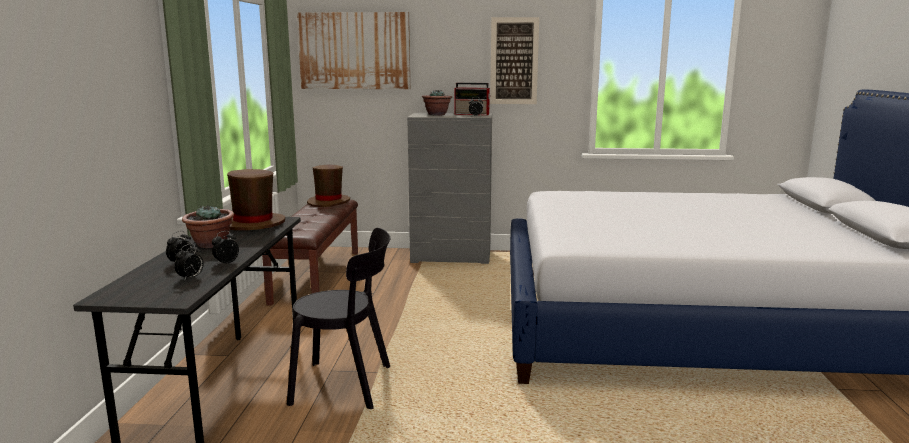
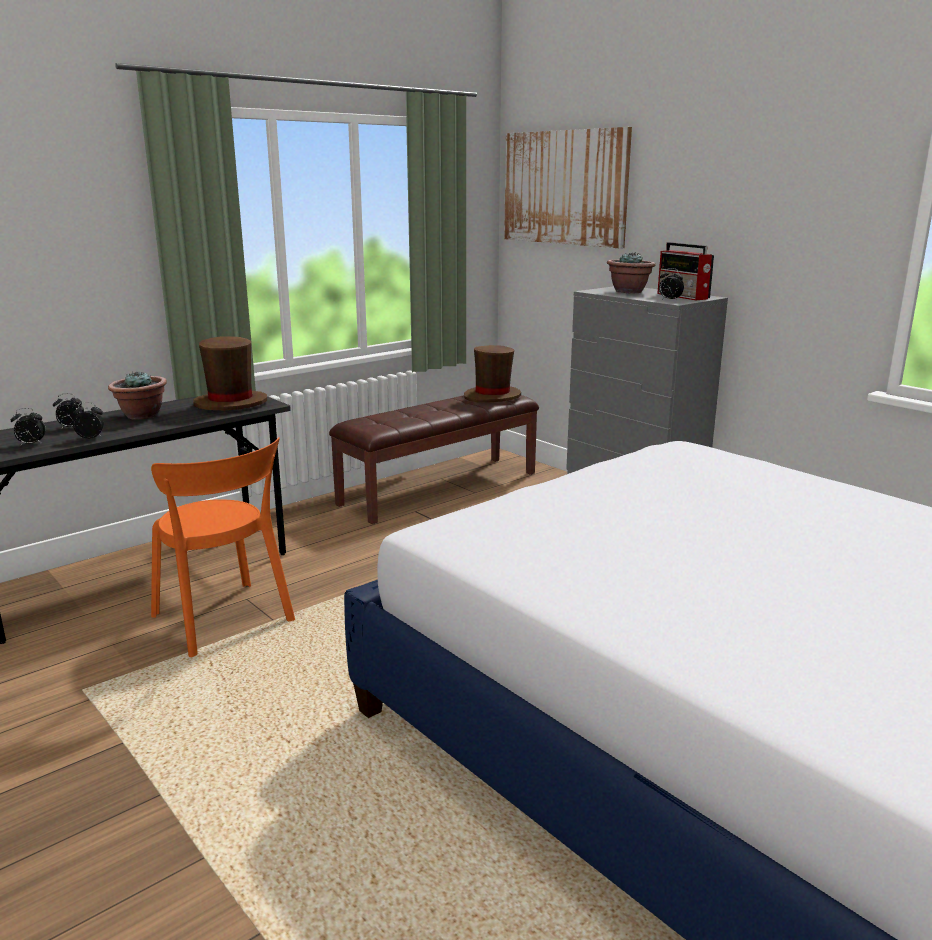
camera: 45 degrees right, 5 degrees up
black chair [287,228,390,409] -> orange chair [151,437,295,657]
picture [490,17,539,104] -> none

